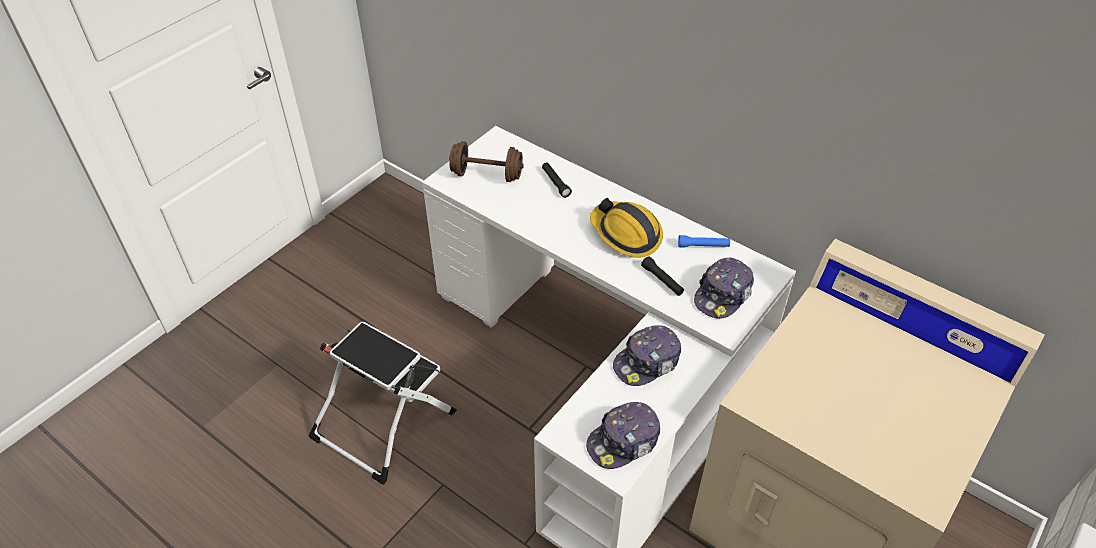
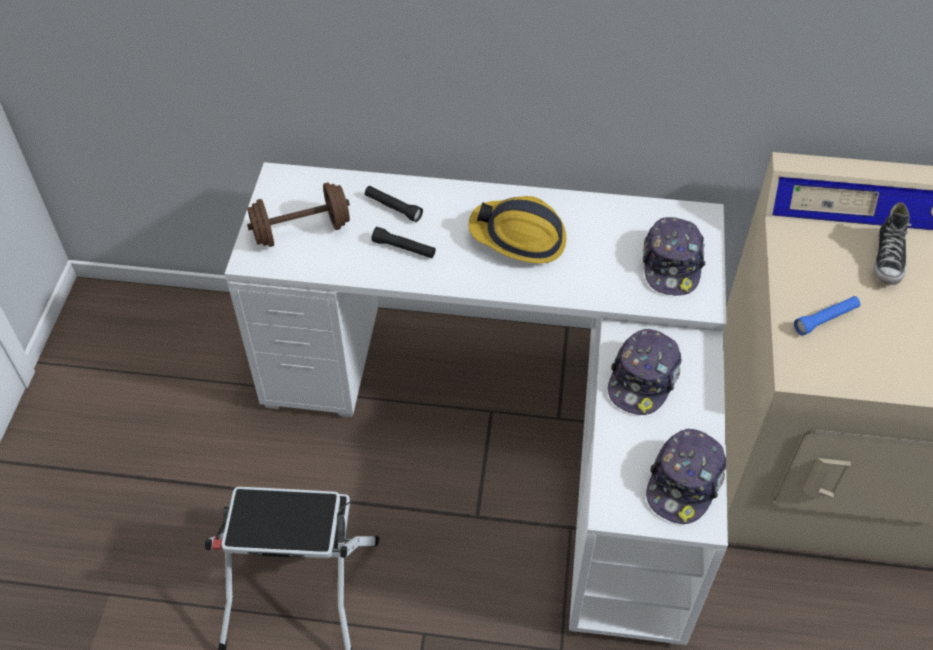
camera: 30 degrees left, 5 degrees up
black flashlight [641,257,684,296] -> black flashlight moved to [372,227,436,258]
blue flashlight [678,235,730,248] -> blue flashlight moved to [794,296,860,335]
none -> shoe [873,202,911,285]

